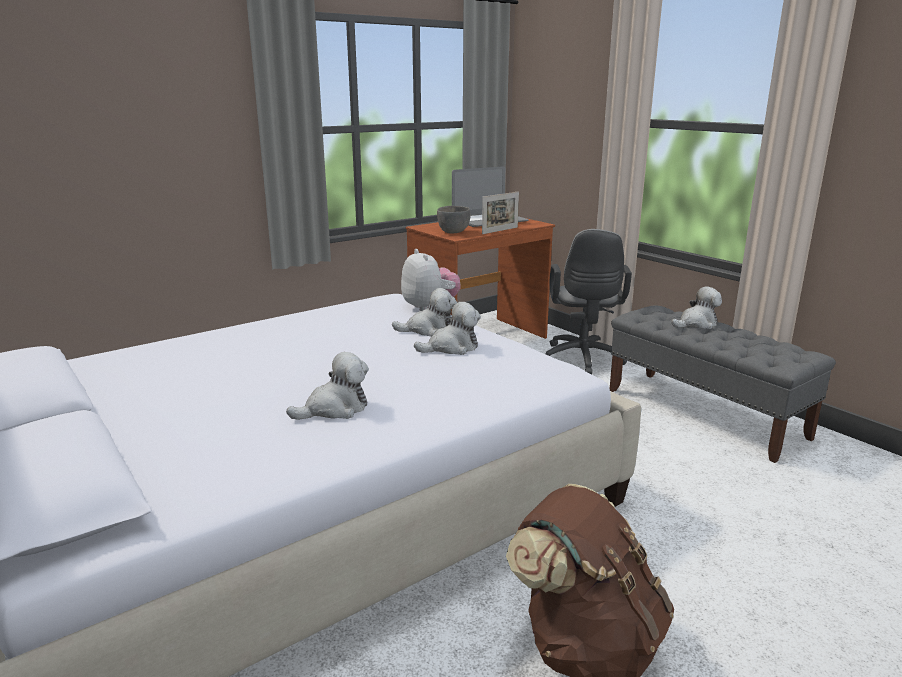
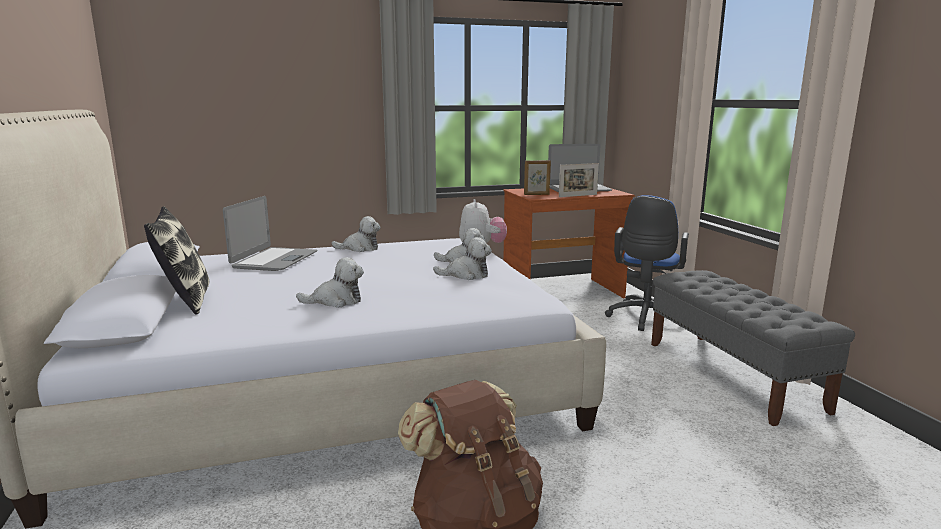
camera: 20 degrees right, 5 degrees down
grey bowl [437,206,471,233] -> picture frame [524,160,551,195]
grey office chair [545,229,632,375] -> blue office chair [605,195,689,331]
plush toy [671,287,722,329] -> plush toy moved to [331,216,380,252]
none -> pillow [144,207,209,315]
none -> laptop [223,196,317,271]

